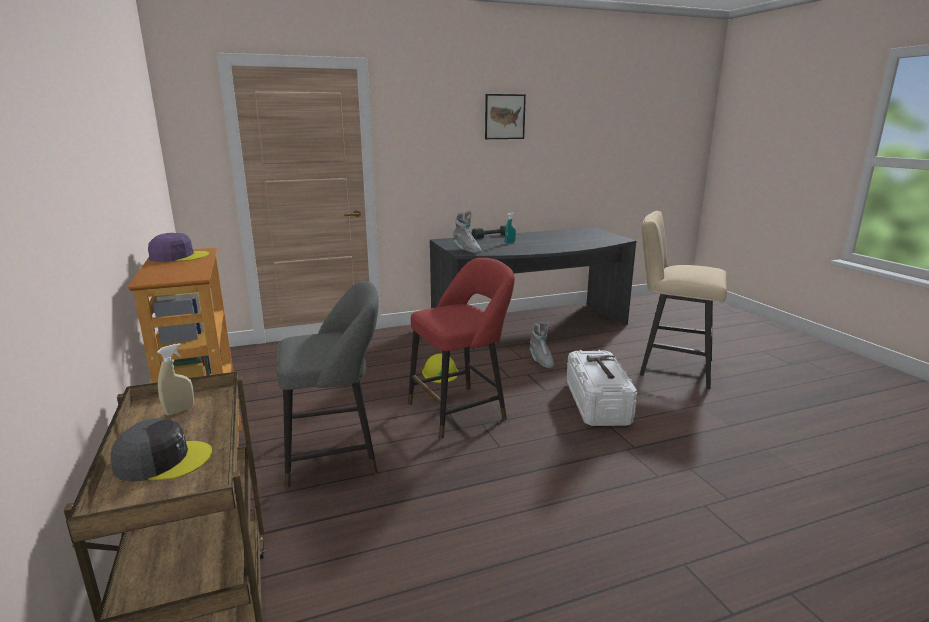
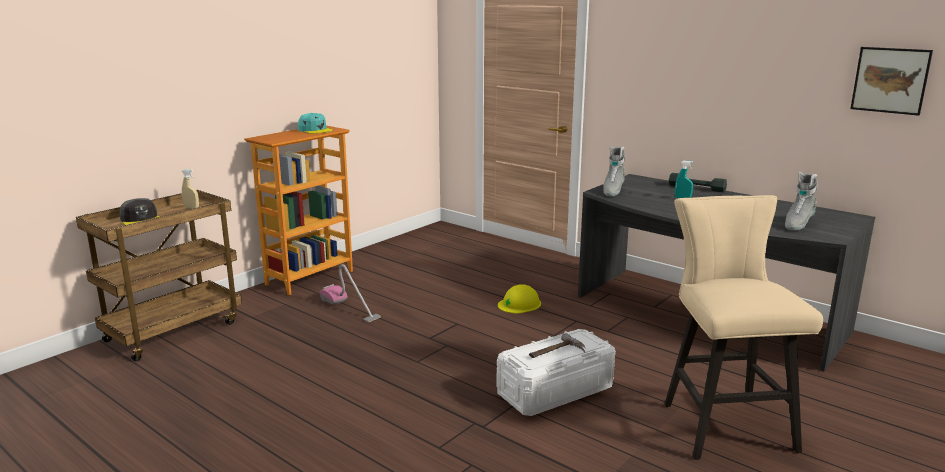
camera: 60 degrees right, 0 degrees up
purple cap [148,233,209,262] -> turquoise cap [298,113,333,134]
grey stool [277,281,379,488] -> vacuum cleaner [320,264,381,322]
red stool [408,258,515,439] -> none
picture [485,94,526,139] -> picture moved to [850,47,933,116]
grey boot [530,322,554,368] -> grey boot moved to [785,171,818,231]

